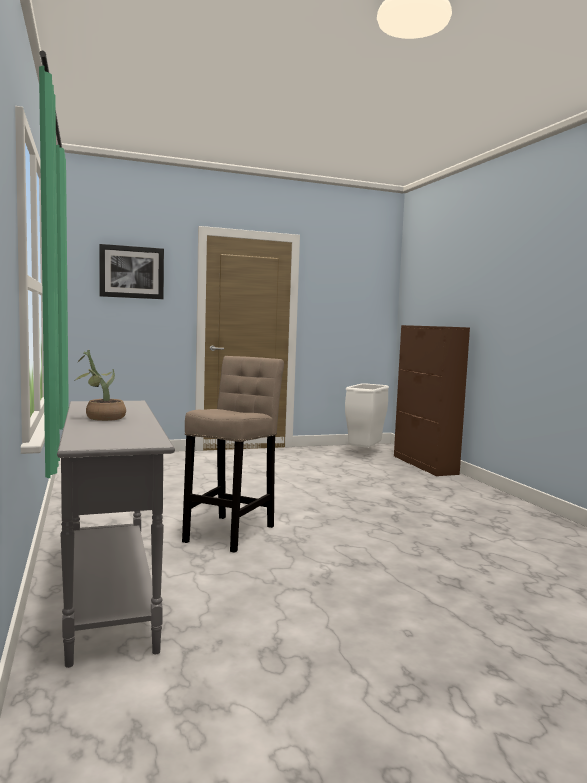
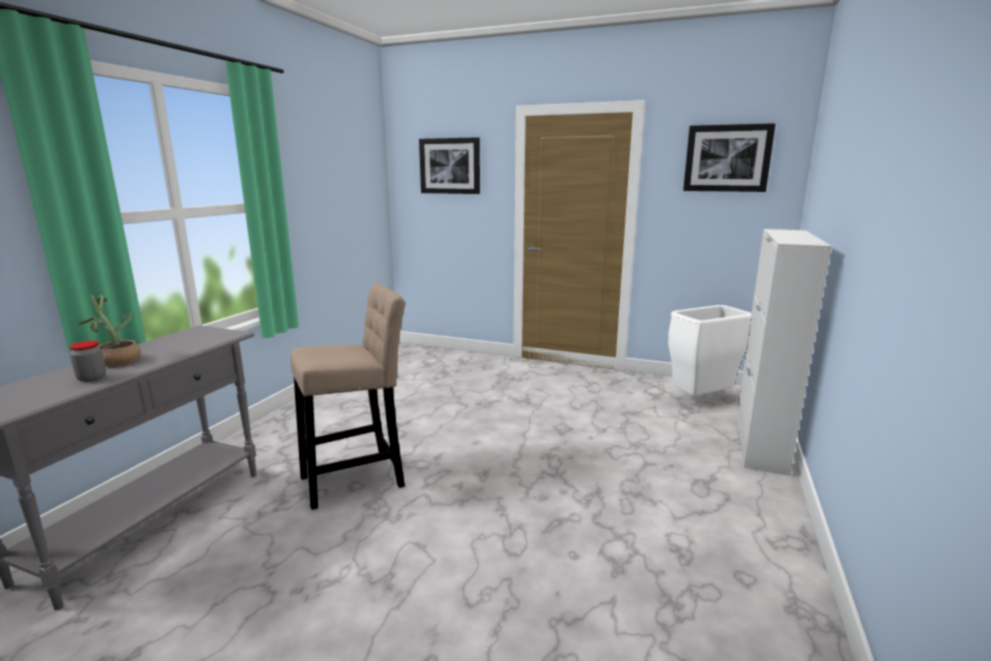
camera: 40 degrees right, 10 degrees up
brown cabinet [394,325,470,476] -> white cabinet [737,229,832,476]
none -> jar [69,341,106,382]
none -> picture [683,123,775,192]

